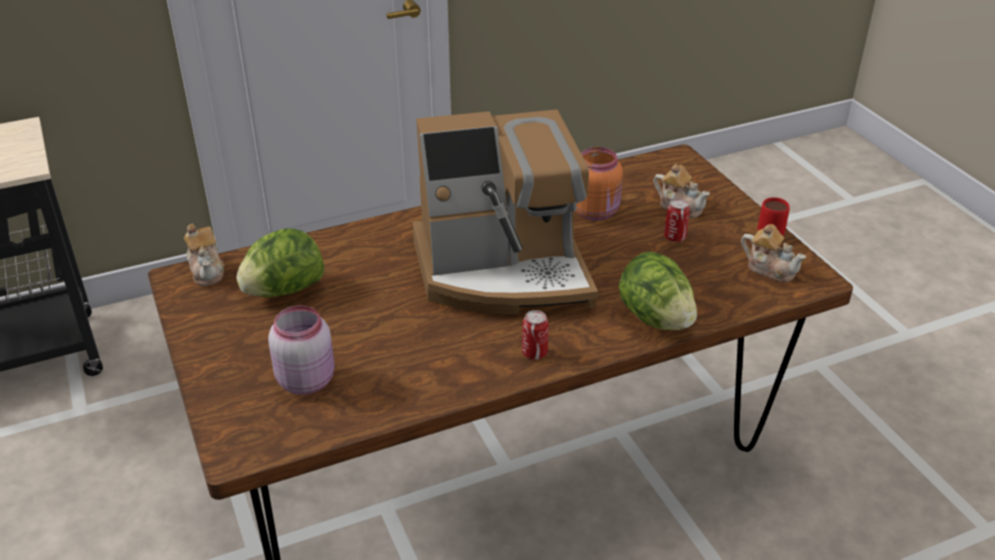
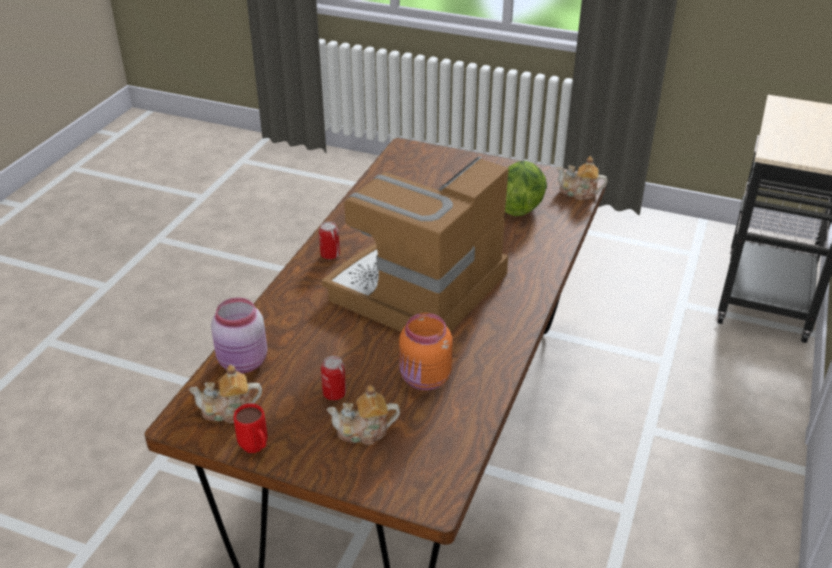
camera: 135 degrees right, 0 degrees up
pink jar [268,305,335,395] -> pink jar moved to [211,298,267,373]
lettuce [619,251,697,330] -> none

